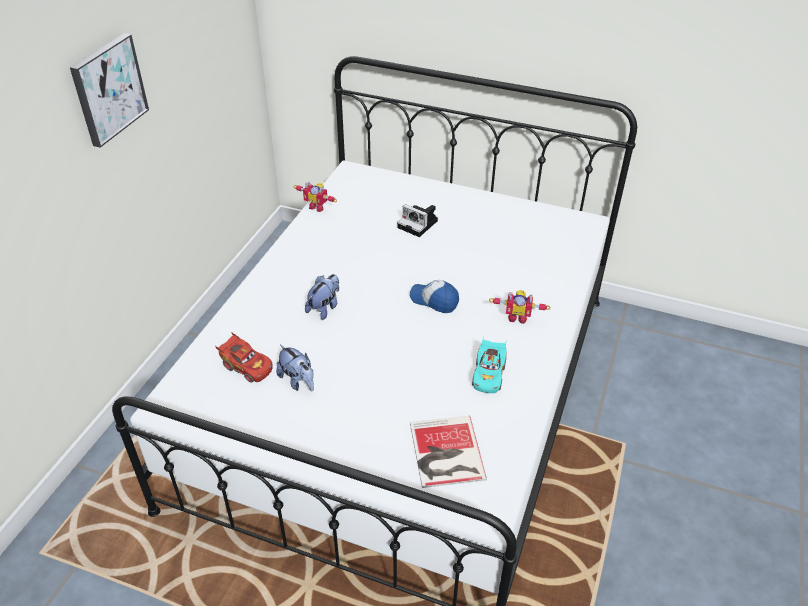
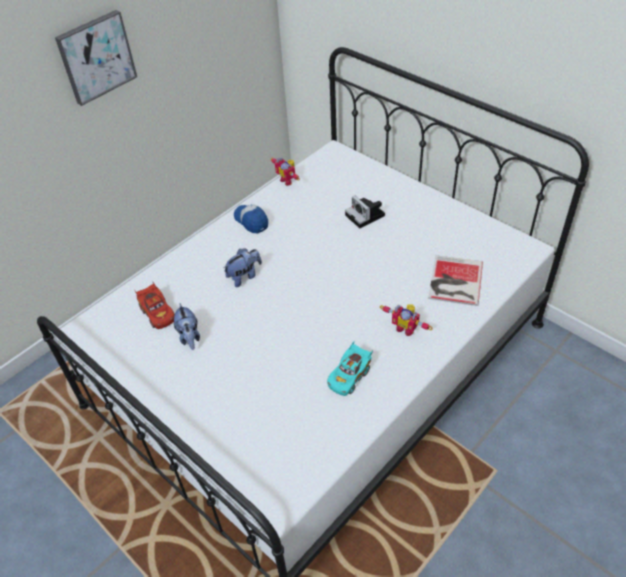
camera: 25 degrees right, 5 degrees up
cap [410,280,459,313] -> cap moved to [234,204,268,233]
book [410,416,487,488] -> book moved to [428,255,483,306]

